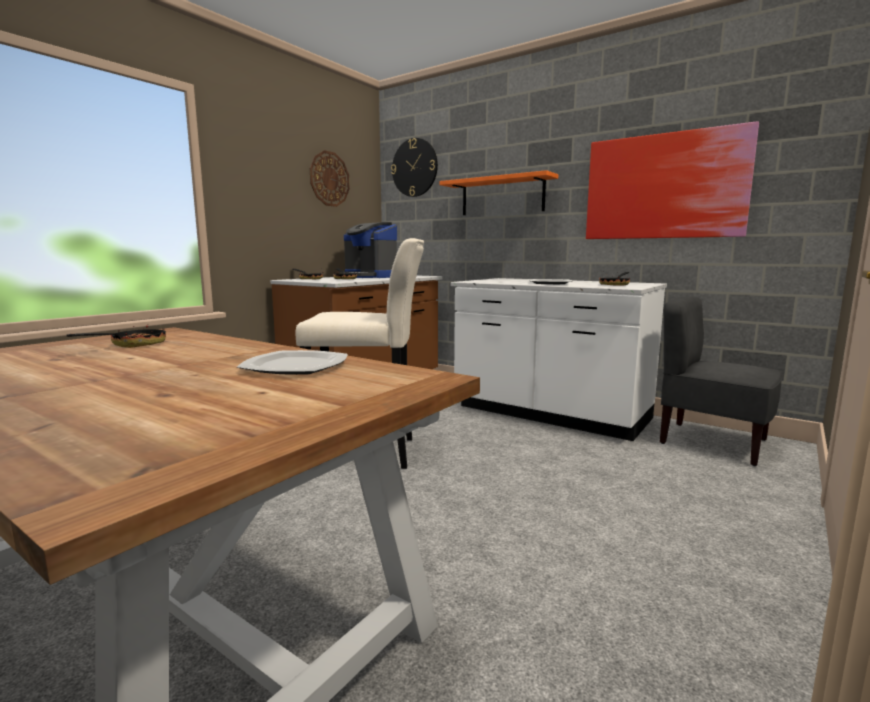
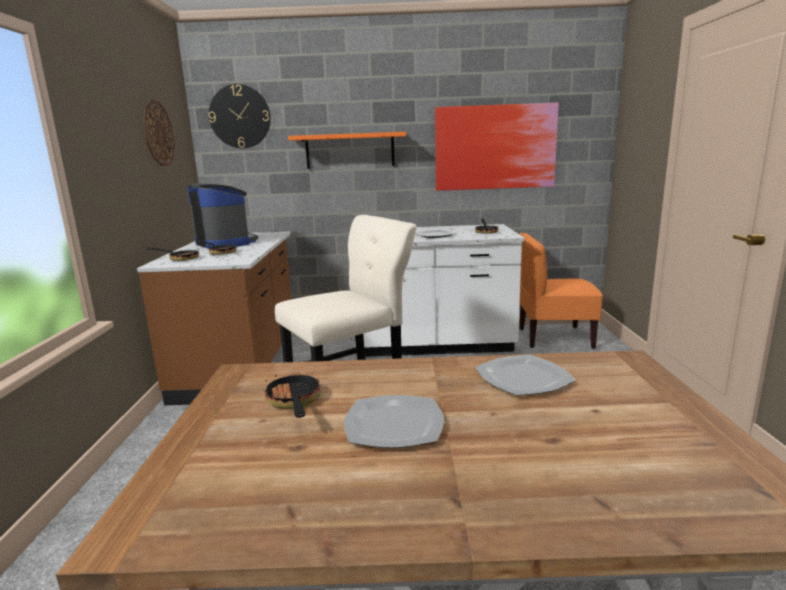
camera: 35 degrees left, 5 degrees up
coffee machine [344,222,397,278] -> coffee machine turned 135 degrees counterclockwise [187,184,258,249]
grey chair [660,296,783,466] -> orange chair [519,233,603,349]
none -> plate [344,395,444,448]

